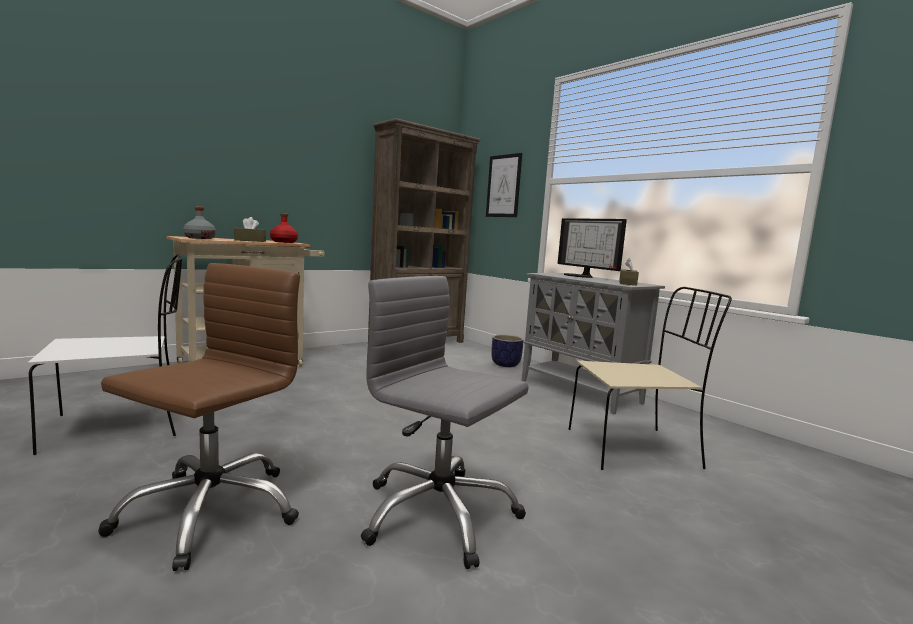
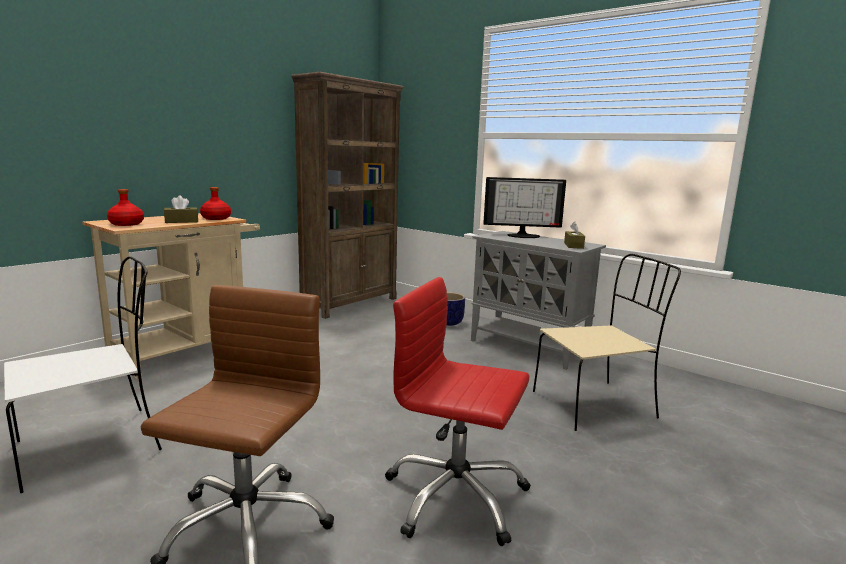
camera: 10 degrees left, 5 degrees up
grey bottle [183,206,216,239] -> red bottle [107,189,144,226]
grey office chair [361,276,529,569] -> red office chair [385,277,531,546]
picture [486,153,522,217] -> none
monitor [558,218,627,278] -> monitor turned 45 degrees counterclockwise [483,177,566,238]

